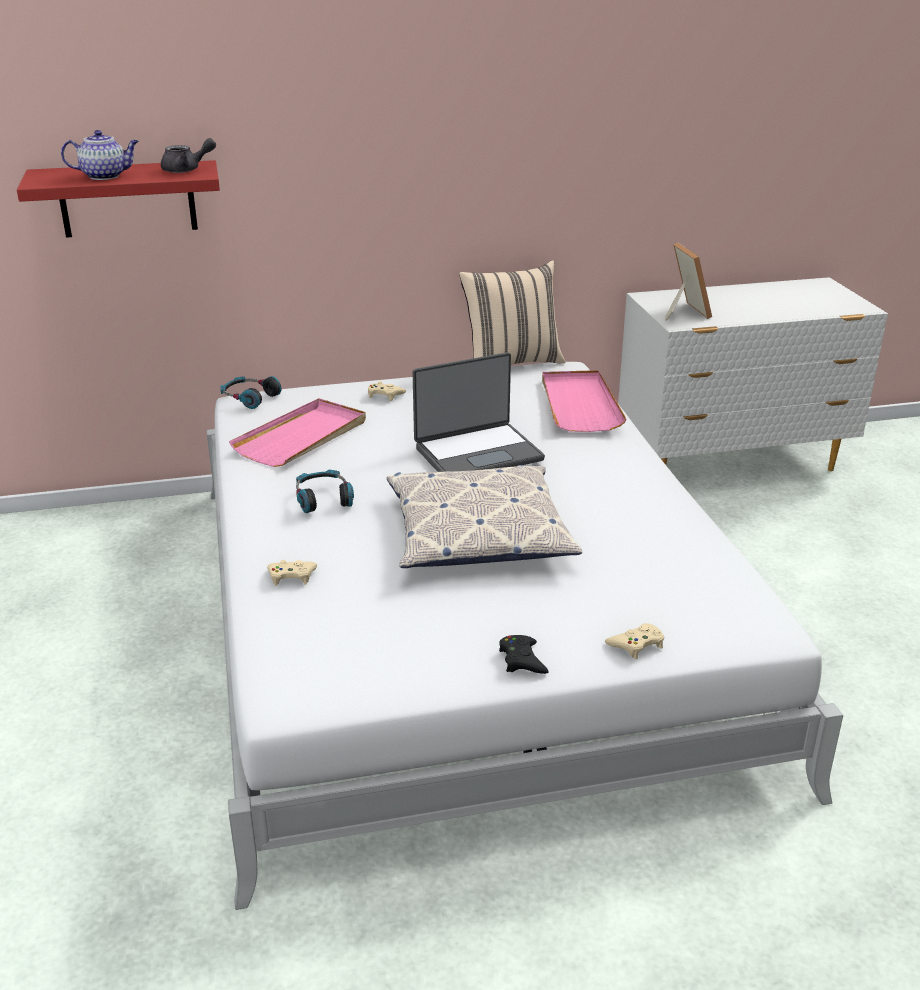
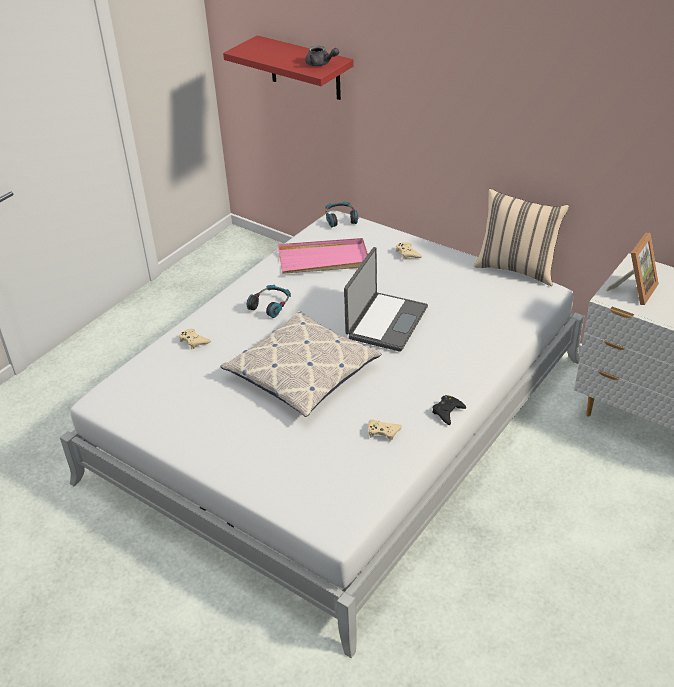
camera: 50 degrees right, 10 degrees up
teapot [61,130,139,180] -> none
laptop [413,352,545,472] -> laptop turned 90 degrees counterclockwise [344,247,428,352]
black game controller [499,635,549,674] -> black game controller moved to [432,395,466,425]
pink tray [542,370,627,432] -> none
beige game controller [605,623,664,659] -> beige game controller moved to [368,419,402,442]

